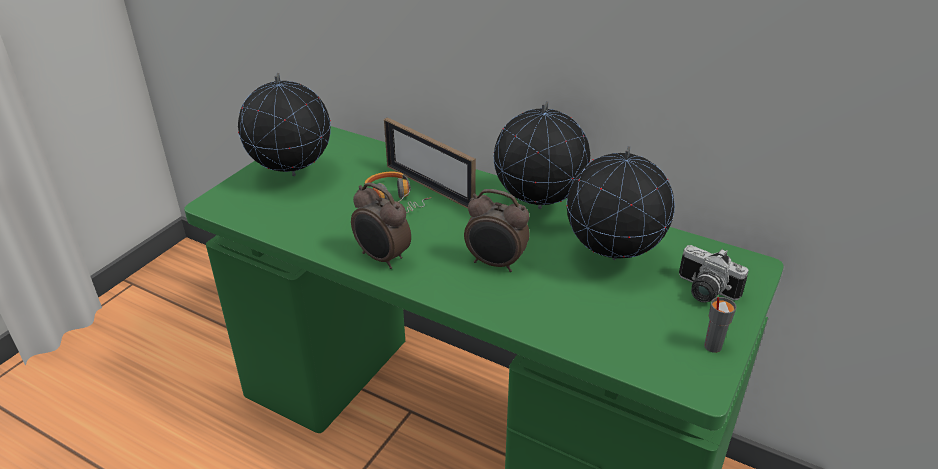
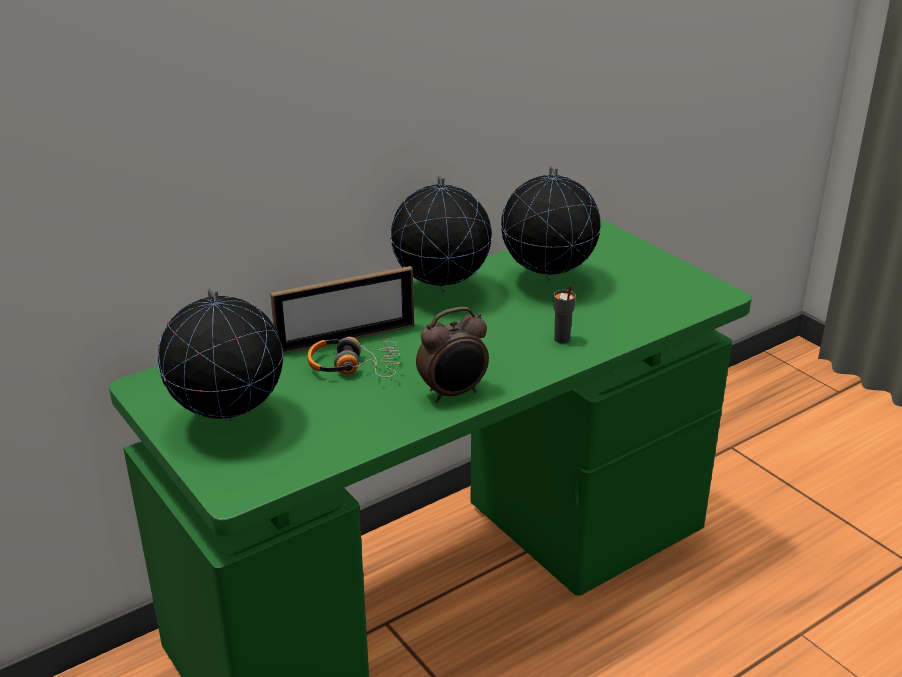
camera: 65 degrees left, 5 degrees down
alarm clock [464,189,530,272] -> none
camera [679,245,749,303] -> none
grey cup [704,297,737,353] -> grey cup moved to [554,286,576,343]

